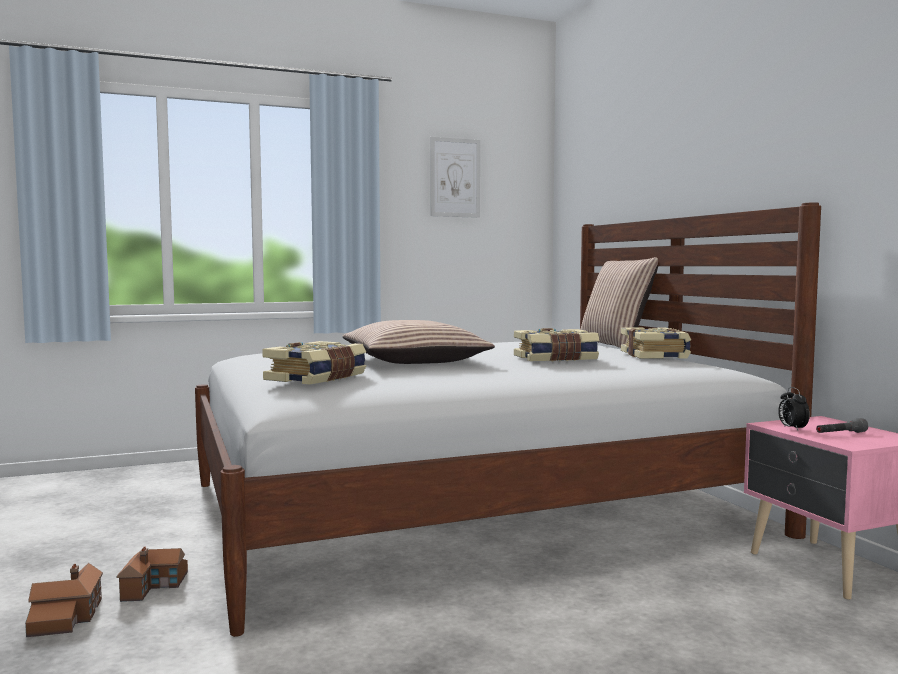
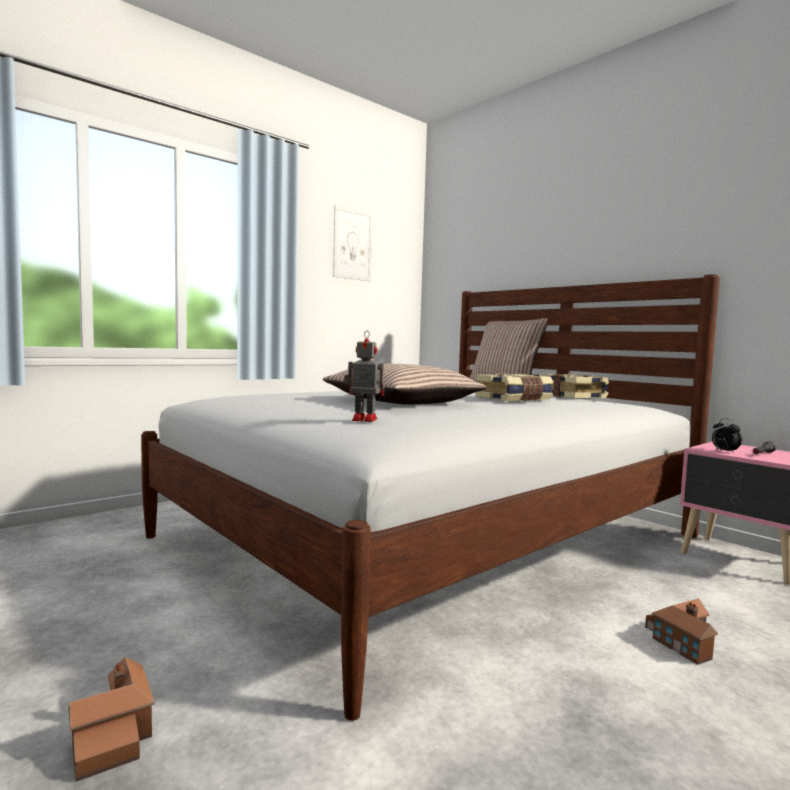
camera: 20 degrees left, 0 degrees up
toy house [116,547,188,602] -> toy house moved to [645,598,718,665]
book [262,341,366,385] -> toy robot [344,331,384,422]

